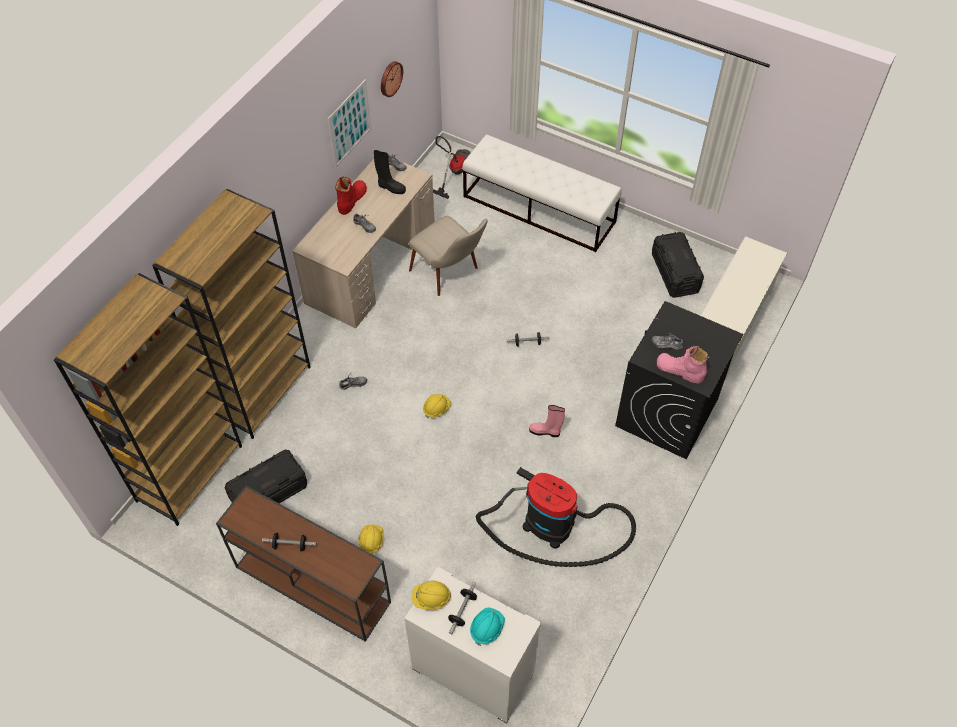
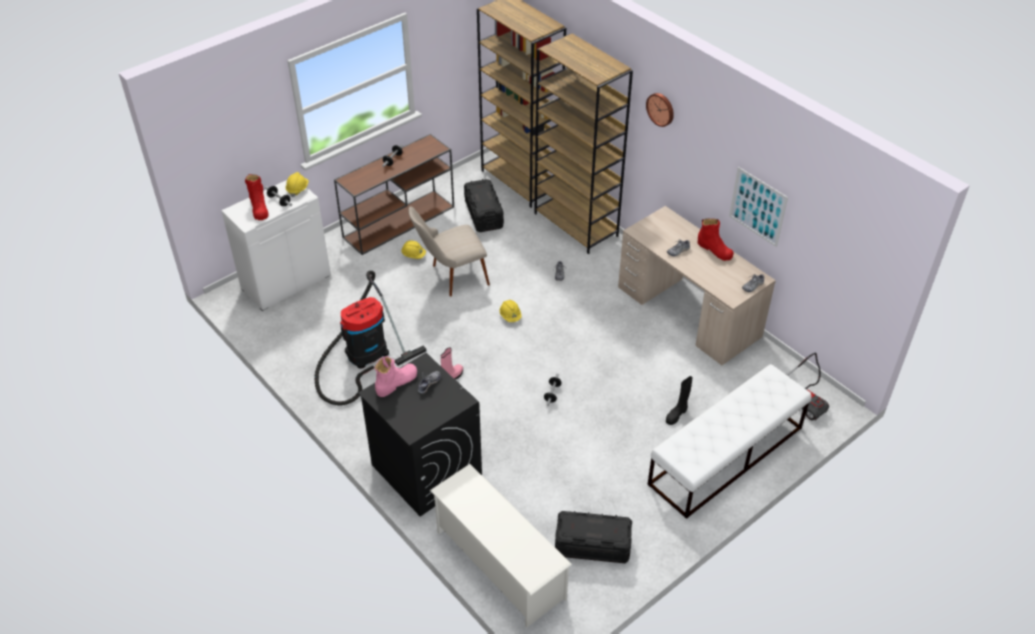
camera: 110 degrees right, 10 degrees down
black boot [374,150,406,194] -> black boot moved to [666,376,693,425]
wall clock [381,61,403,97] -> wall clock moved to [646,93,674,127]
beige chair [409,216,488,296] -> beige chair moved to [409,206,490,297]
turquoise hard hat [470,608,505,646] -> red boot [245,174,269,220]

